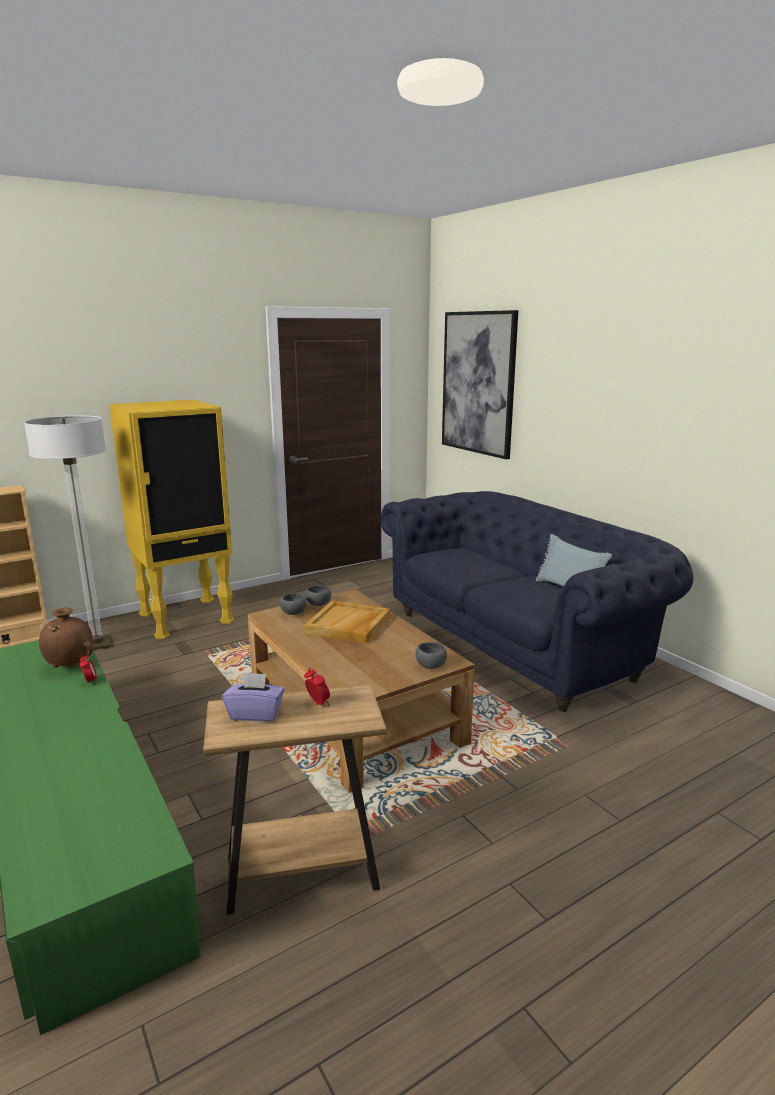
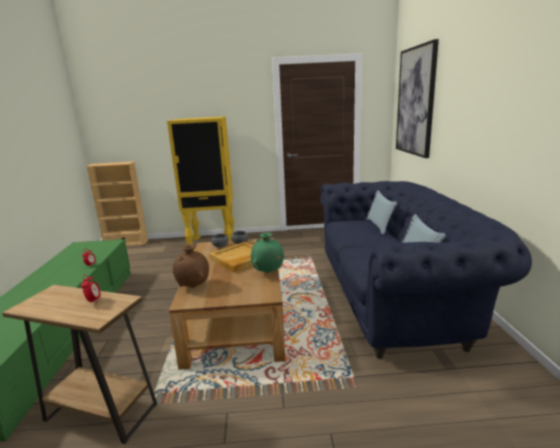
camera: 30 degrees right, 0 degrees up
floor lamp [24,415,111,650] -> none
brown vase [39,607,93,668] -> brown vase moved to [173,244,209,288]
purple tissue box [222,672,285,722] -> none
grey bowl [416,642,447,669] -> none
none -> green vase [251,232,284,273]
none -> blue pillow [366,190,397,234]

